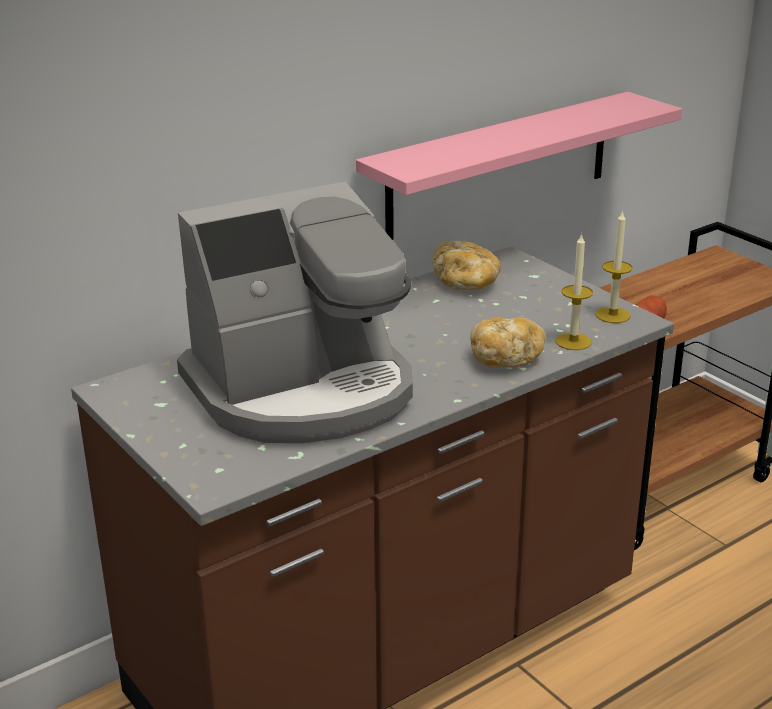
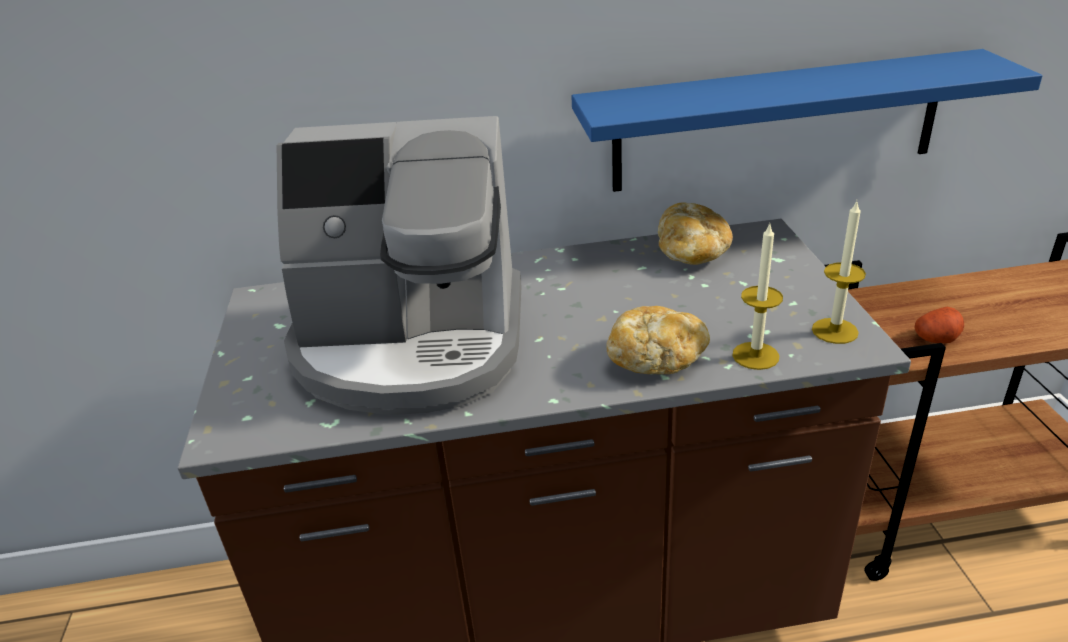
camera: 30 degrees right, 5 degrees up
pink shelf [356,92,682,240] -> blue shelf [571,49,1043,192]

